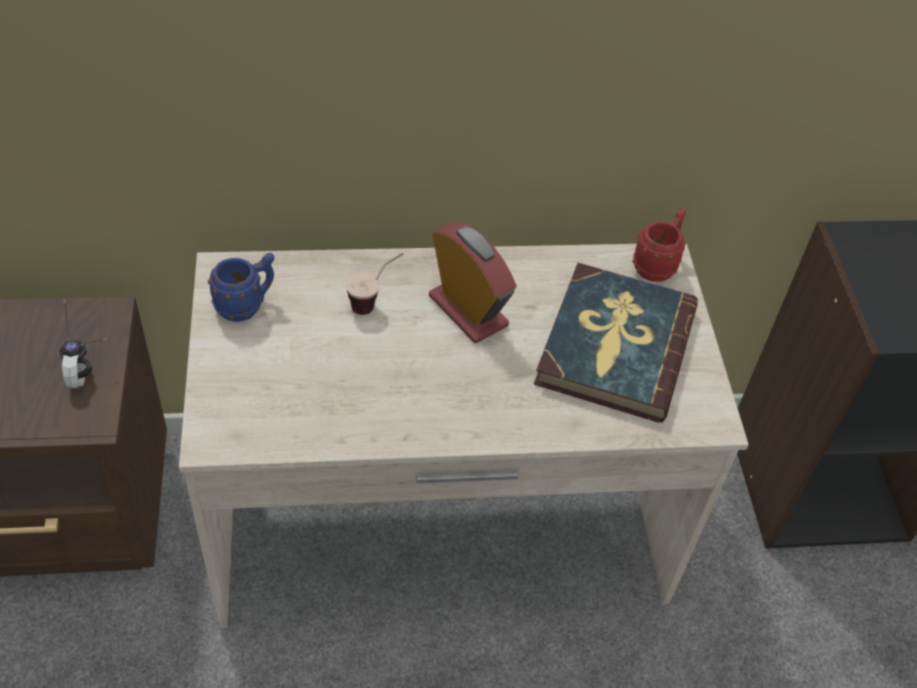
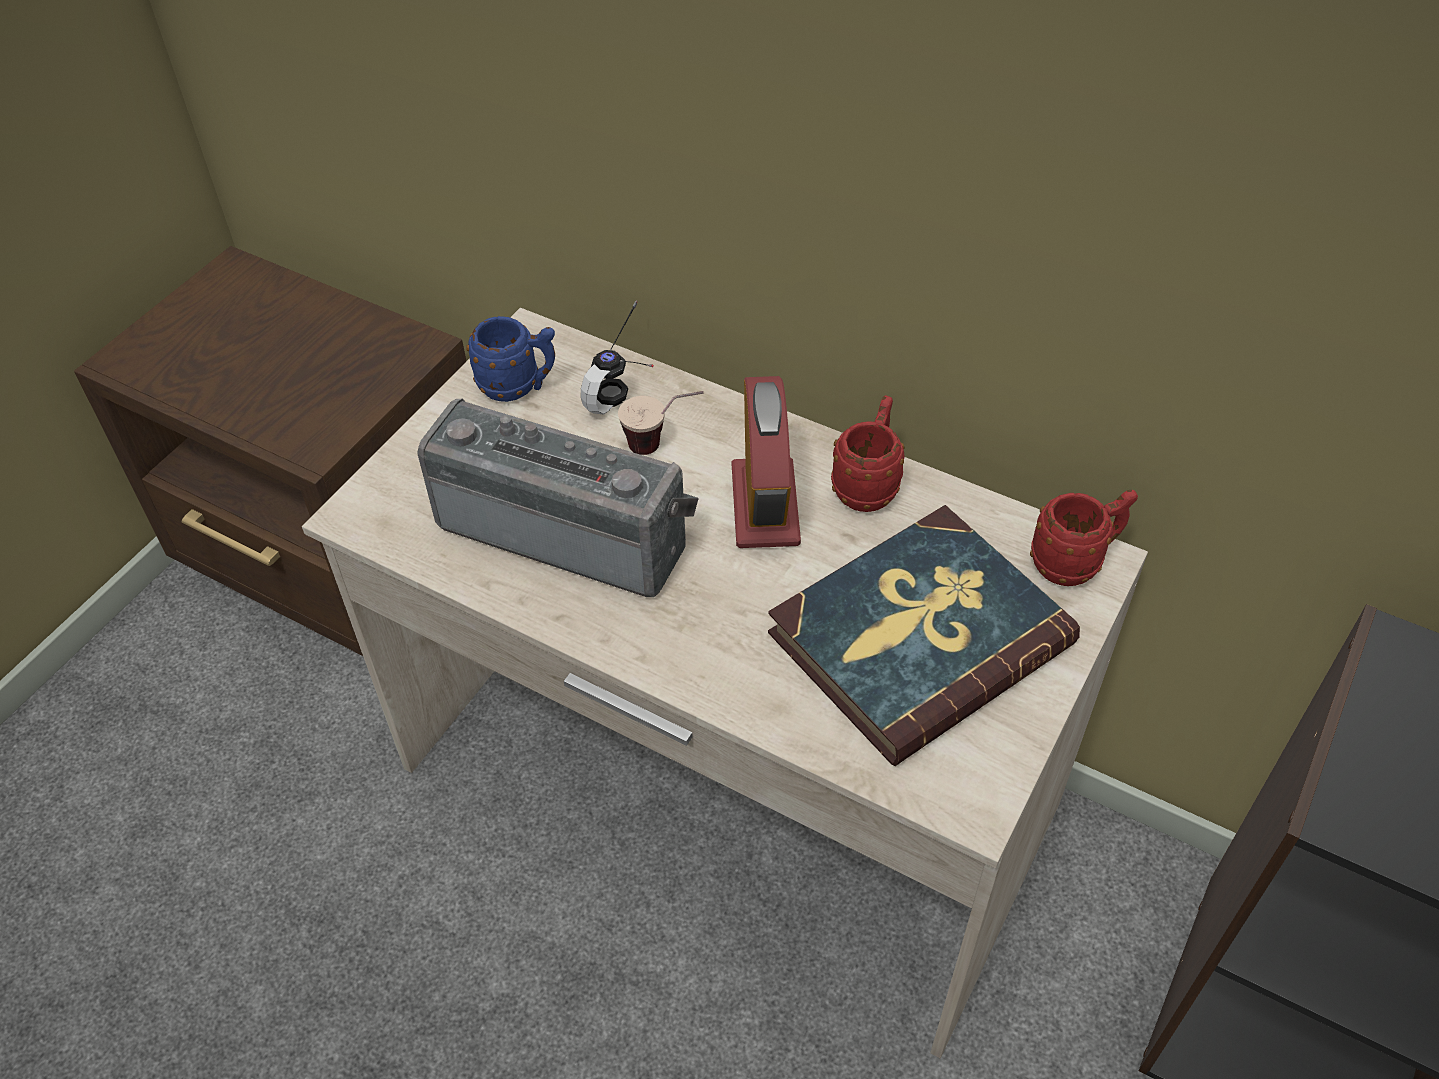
camera: 40 degrees right, 0 degrees up
headphones [59,298,107,388] -> headphones moved to [581,300,654,415]
none -> radio [417,399,699,597]
none -> red mug [831,395,905,512]

